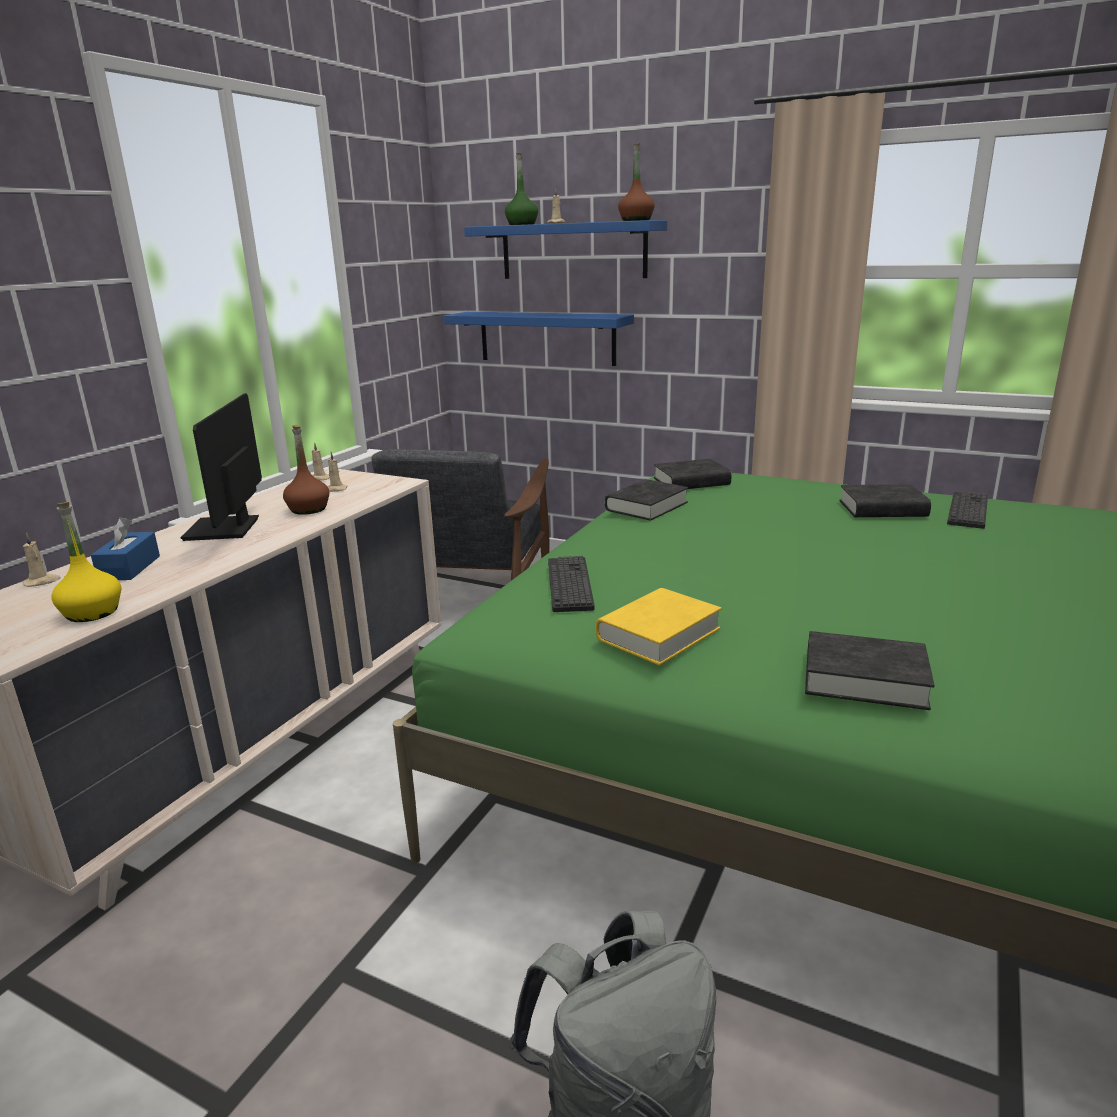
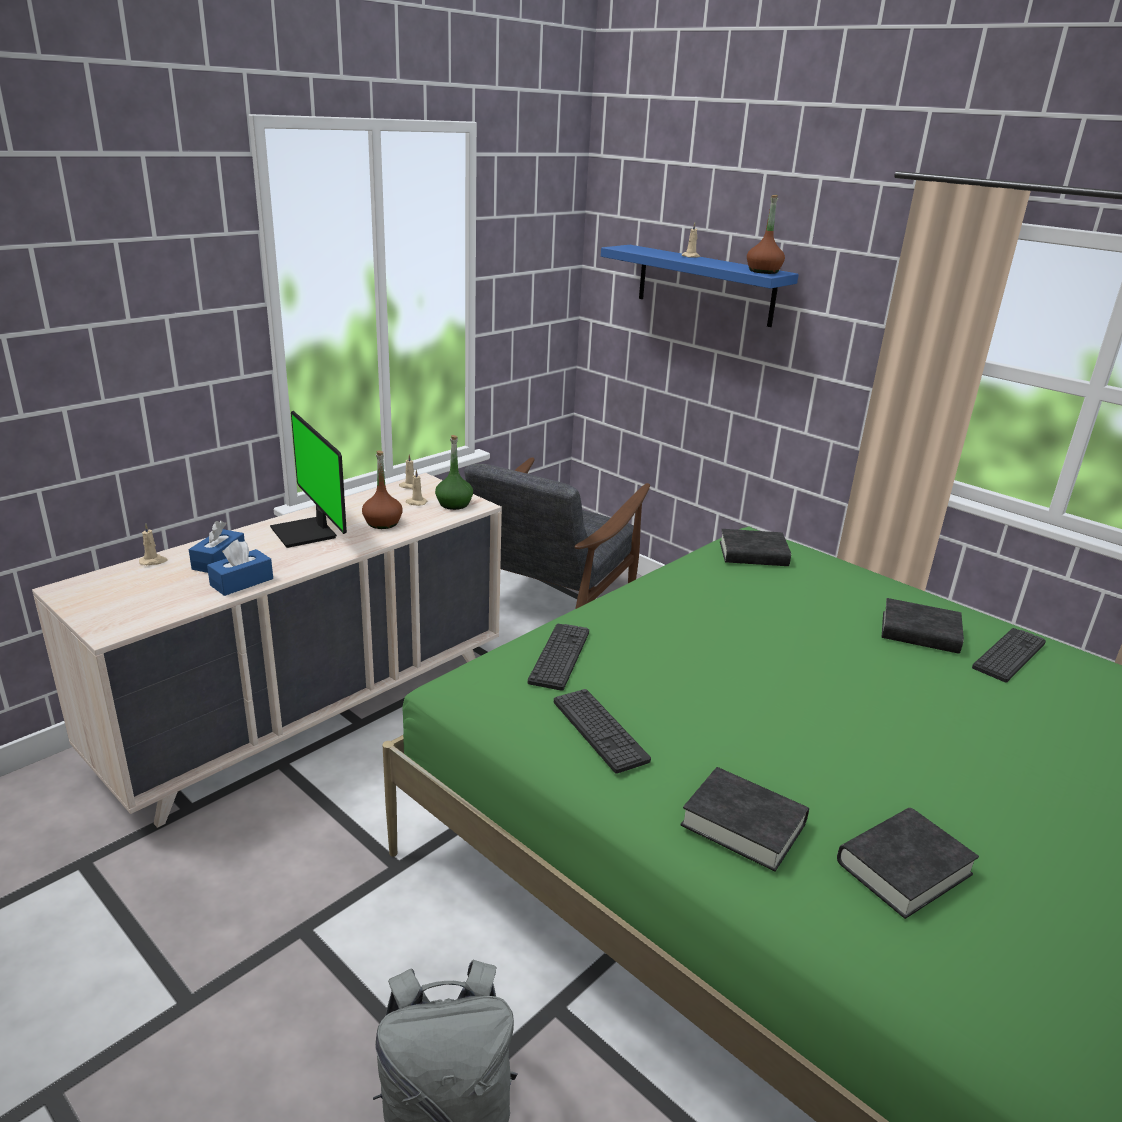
camera: 15 degrees right, 5 degrees up
yellow bottle [51,502,121,622] -> none
monitor [180,393,262,541] -> monitor turned 45 degrees counterclockwise [270,411,347,548]
blue shelf [444,312,634,366] -> none
green bottle [505,153,538,225] -> green bottle moved to [435,435,473,510]
yellow book [596,588,721,665] -> keyboard [554,689,651,774]
black book [605,479,688,521] -> black book moved to [837,808,979,919]
none -> blue tissue box [207,540,273,596]

